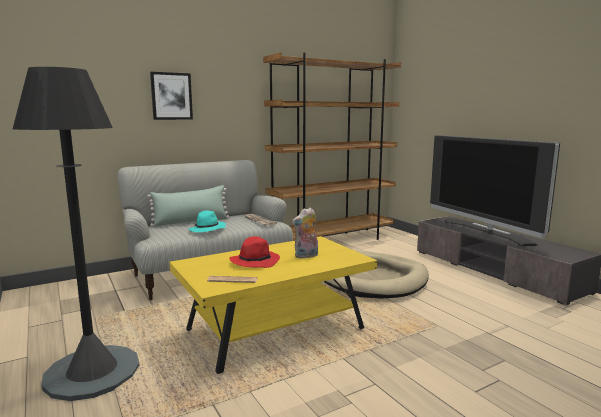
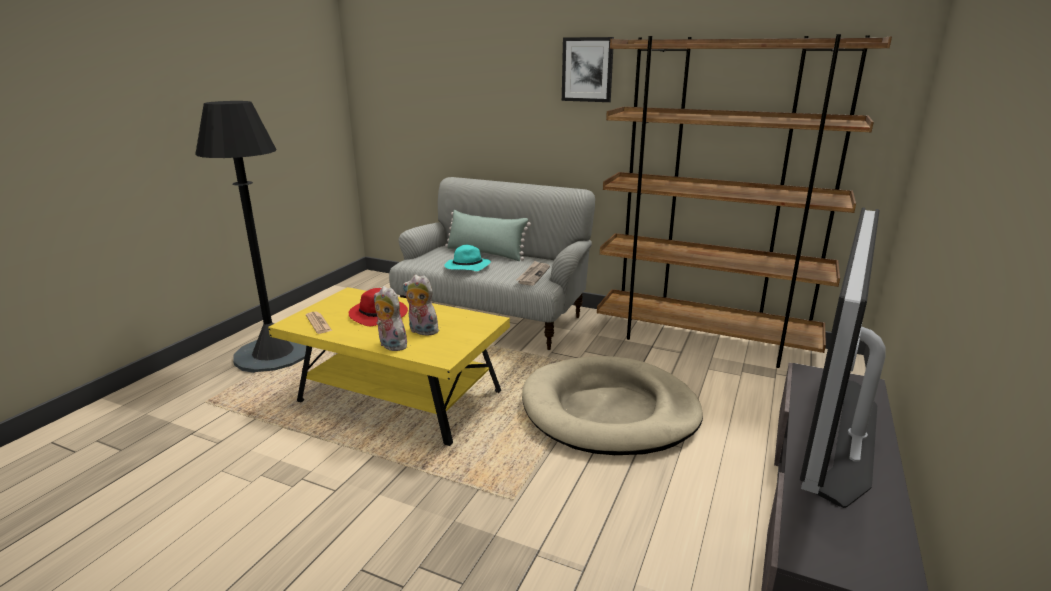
camera: 55 degrees right, 10 degrees up
picture [150,72,193,120] -> picture moved to [562,37,614,102]
none -> plush toy [374,286,407,351]

